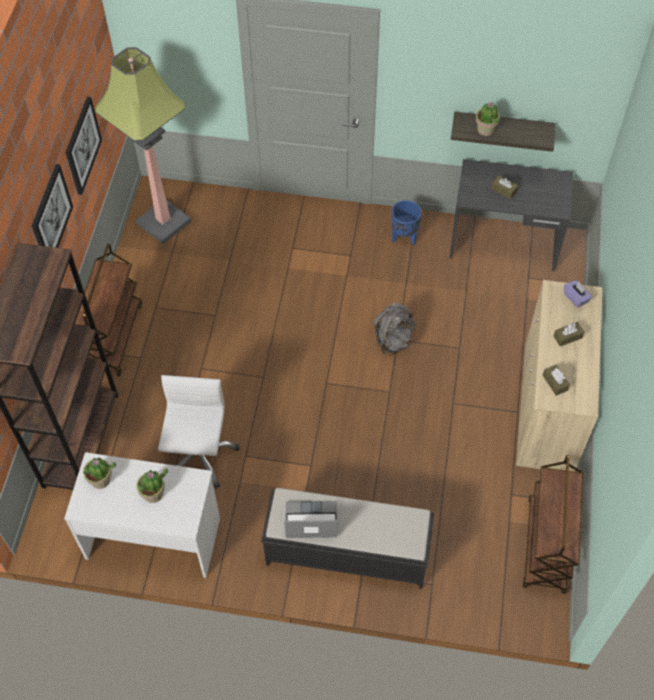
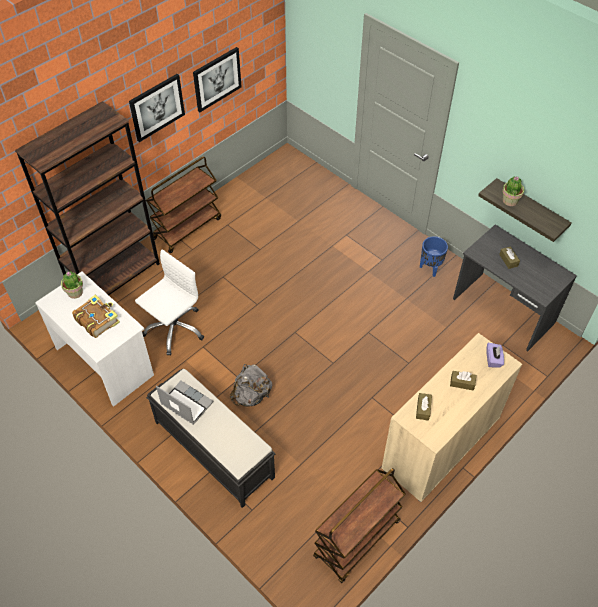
camera: 35 degrees right, 5 degrees down
floor lamp [95,47,191,244] -> none
potted plant [137,468,168,503] -> book [72,294,120,338]
grey backpack [373,303,416,355] -> grey backpack moved to [230,364,272,407]

